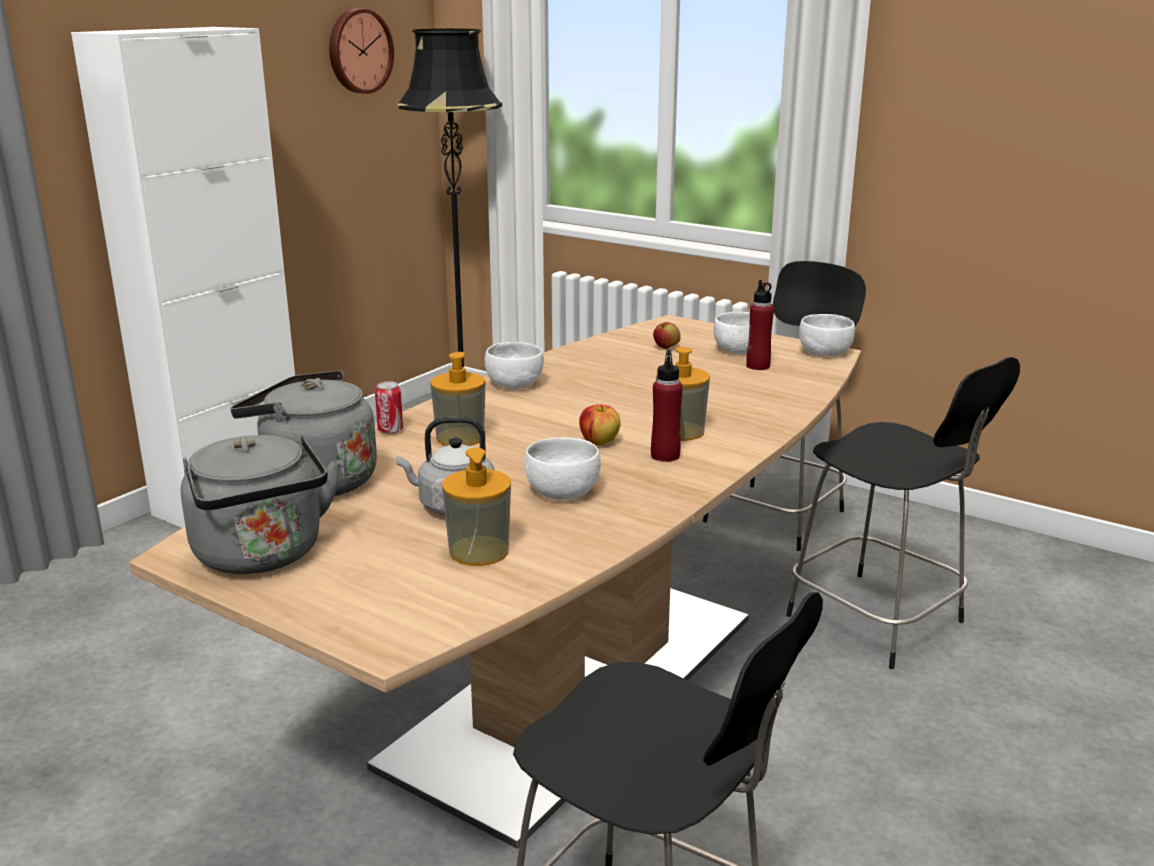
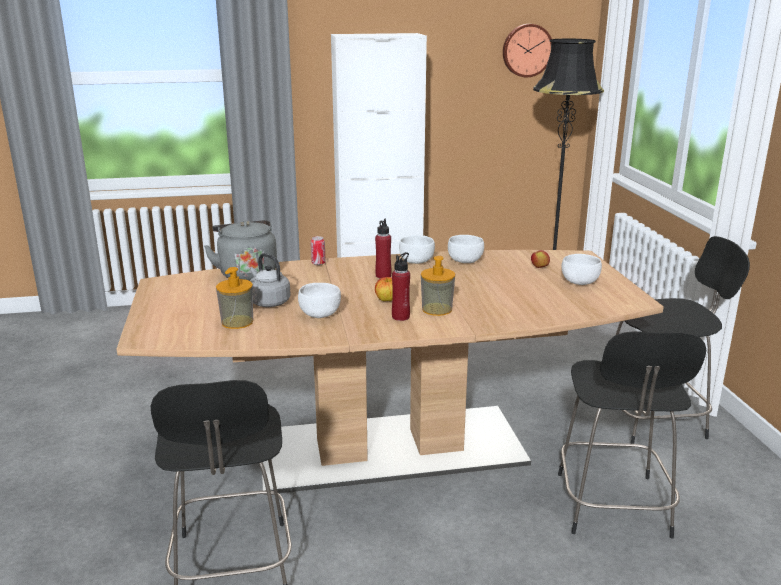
camera: 45 degrees right, 0 degrees up
grey kettle [181,435,341,574] -> none
soap dispenser [430,352,486,446] -> none
red bottle [746,280,774,370] -> red bottle moved to [375,219,391,278]
white bowl [799,314,855,356] -> white bowl moved to [448,235,484,263]

